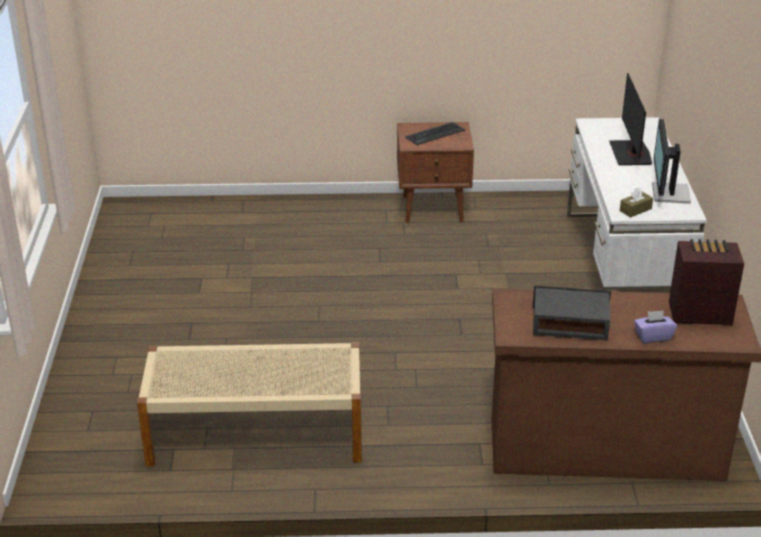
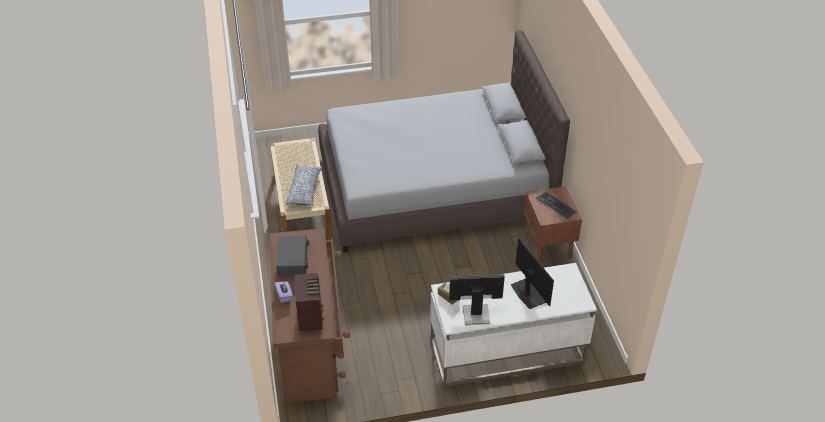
camera: 80 degrees right, 10 degrees up
monitor [609,73,652,165] -> monitor turned 75 degrees clockwise [510,238,554,309]
none -> pillow [285,165,322,206]
none -> grey bed [318,30,570,252]

